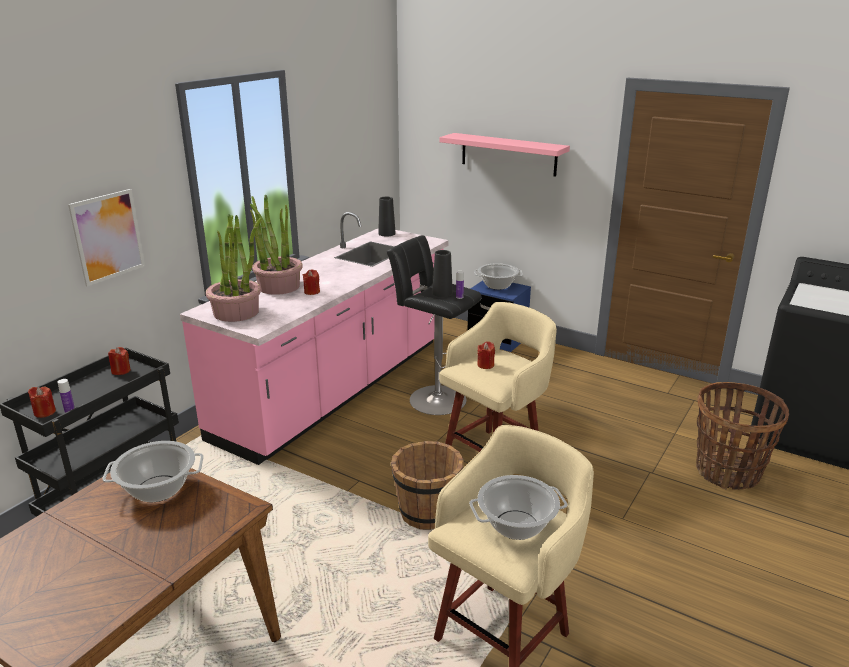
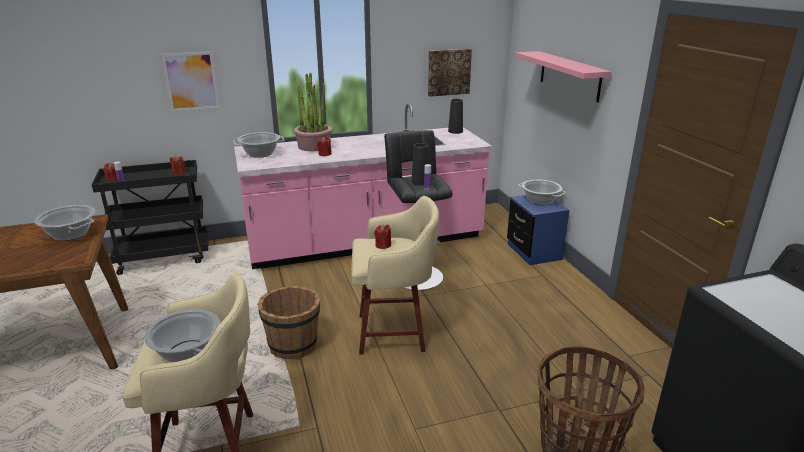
camera: 40 degrees right, 0 degrees up
potted plant [206,215,262,322] -> cooking pot [233,132,284,158]
none -> picture [428,49,472,97]

